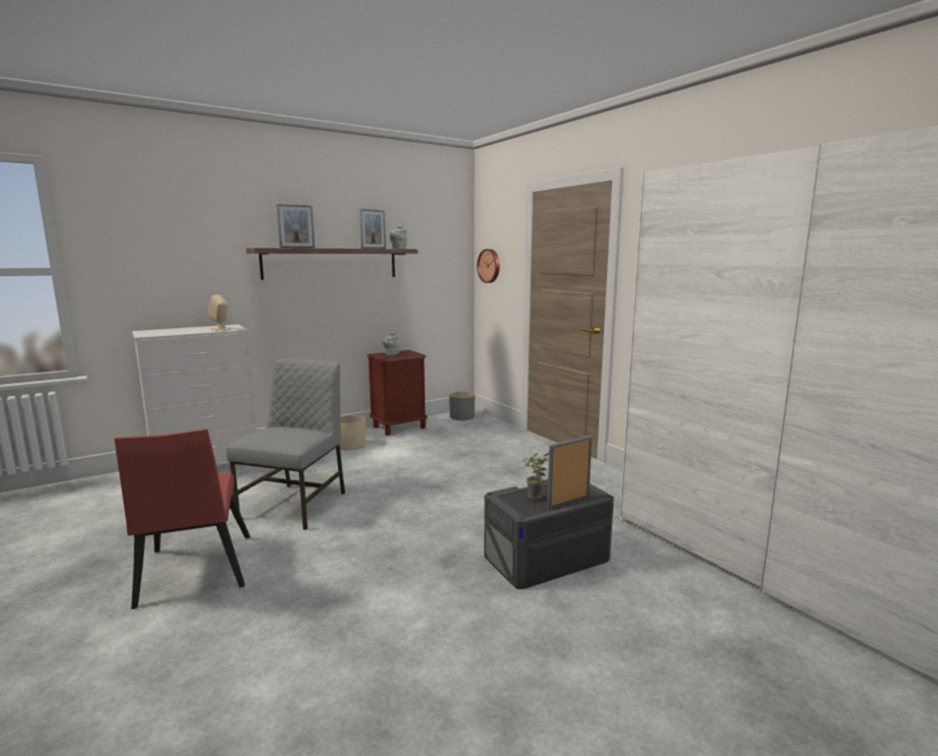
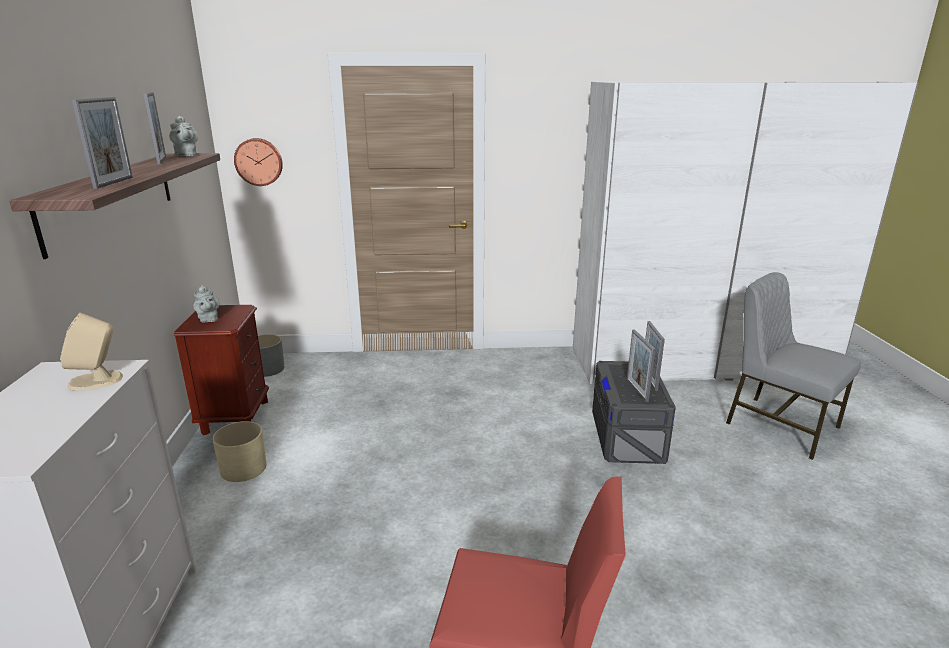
camera: 60 degrees left, 10 degrees up
grey chair [226,358,345,530] -> grey chair moved to [726,272,861,460]
potted plant [522,452,549,500] -> picture frame [627,329,655,402]

